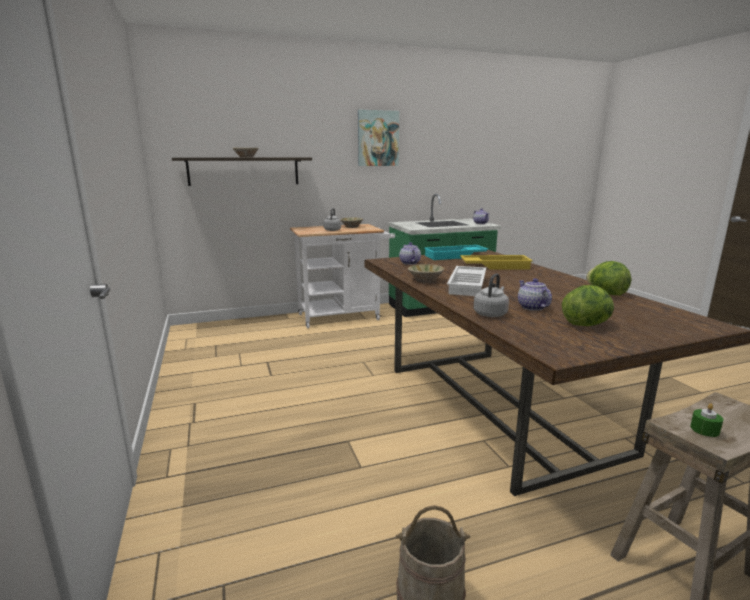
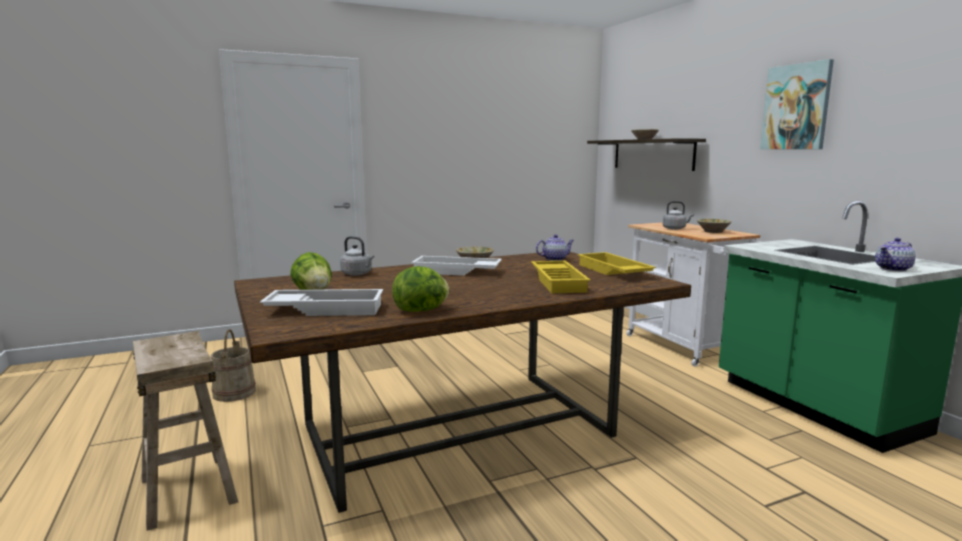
camera: 85 degrees right, 5 degrees down
turquoise tray [424,245,489,260] -> yellow tray [578,252,656,275]
teapot [518,278,552,311] -> none
green candle [690,404,723,437] -> none
none -> white tray [260,289,383,316]

